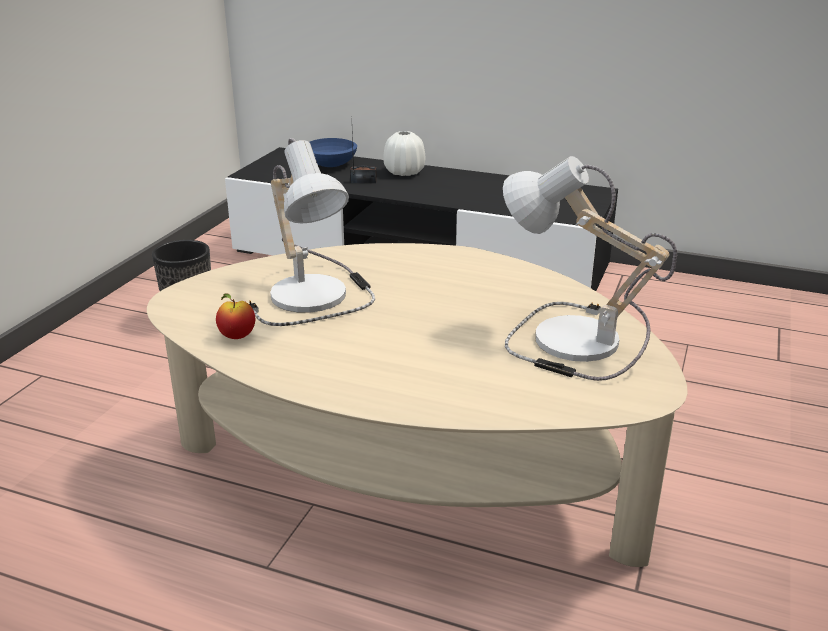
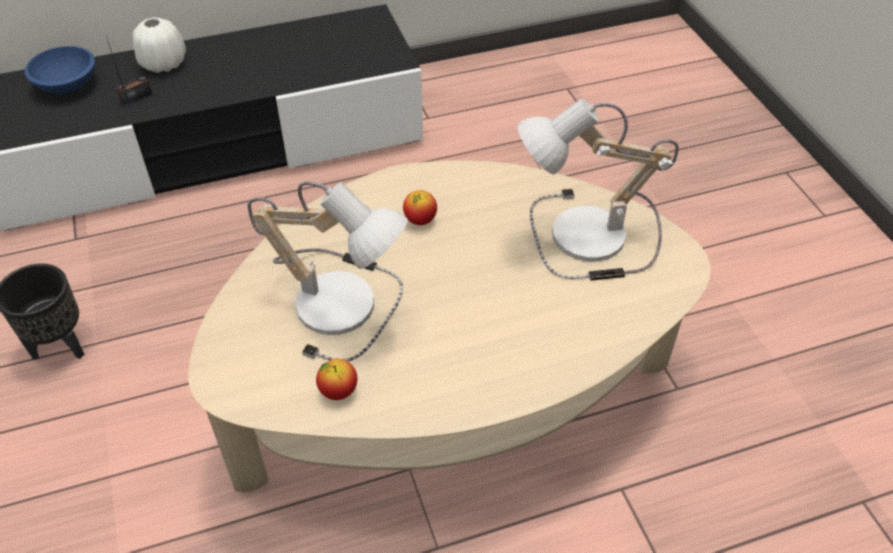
camera: 40 degrees left, 20 degrees up
none -> apple [403,190,437,225]

